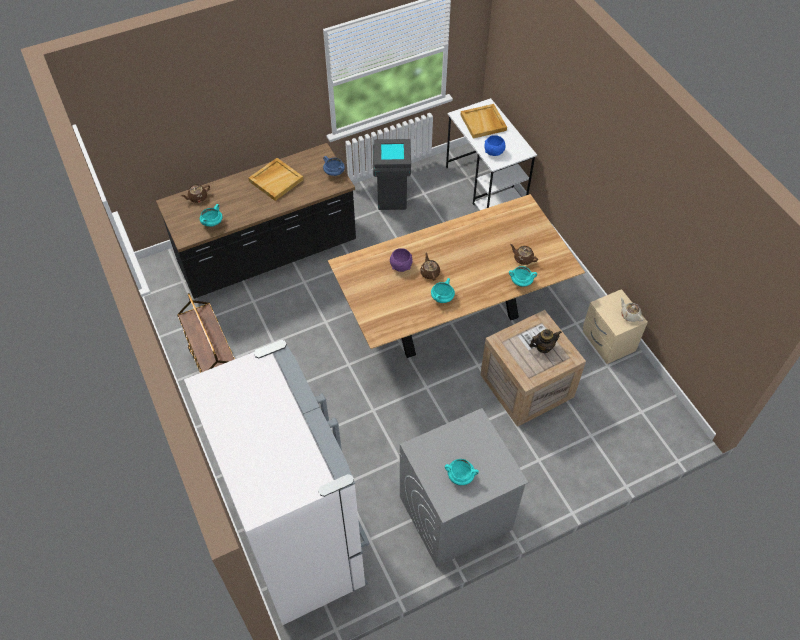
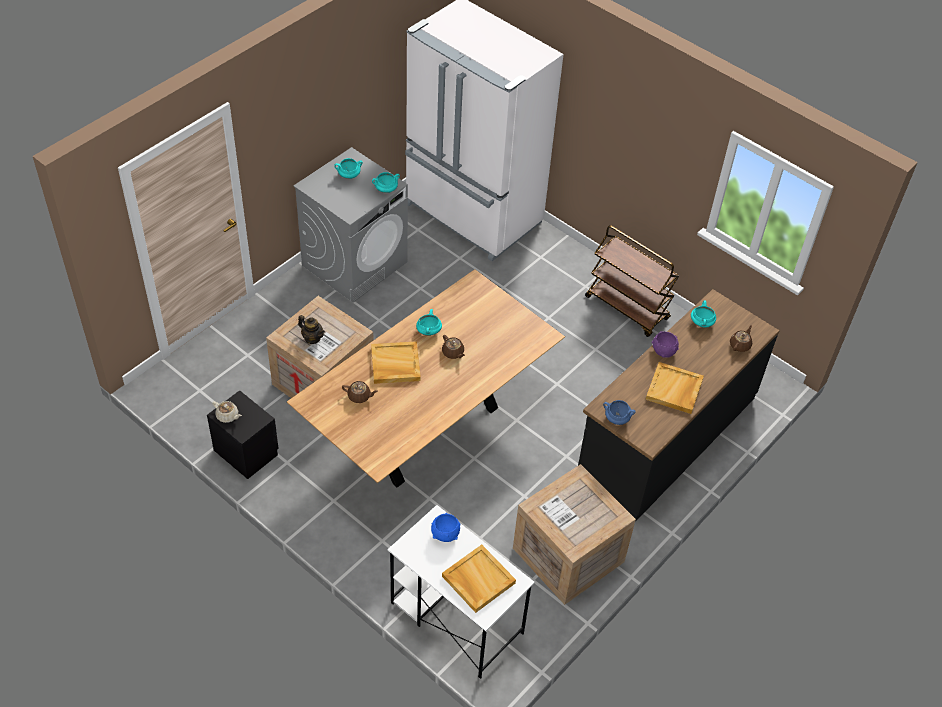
camera: 155 degrees right, 5 degrees down
grey trash can [373,139,411,210] -> crate [513,464,636,605]
purple bowl [390,248,413,272] -> purple bowl moved to [652,331,679,358]
turquoise cooking pot [509,266,537,287] -> turquoise cooking pot moved to [372,172,400,193]
teapot [529,329,562,353] -> teapot turned 105 degrees counterclockwise [298,315,325,344]
beige nightstand [583,289,648,364] -> black nightstand [207,390,279,479]
none -> beige tray [371,341,421,384]

